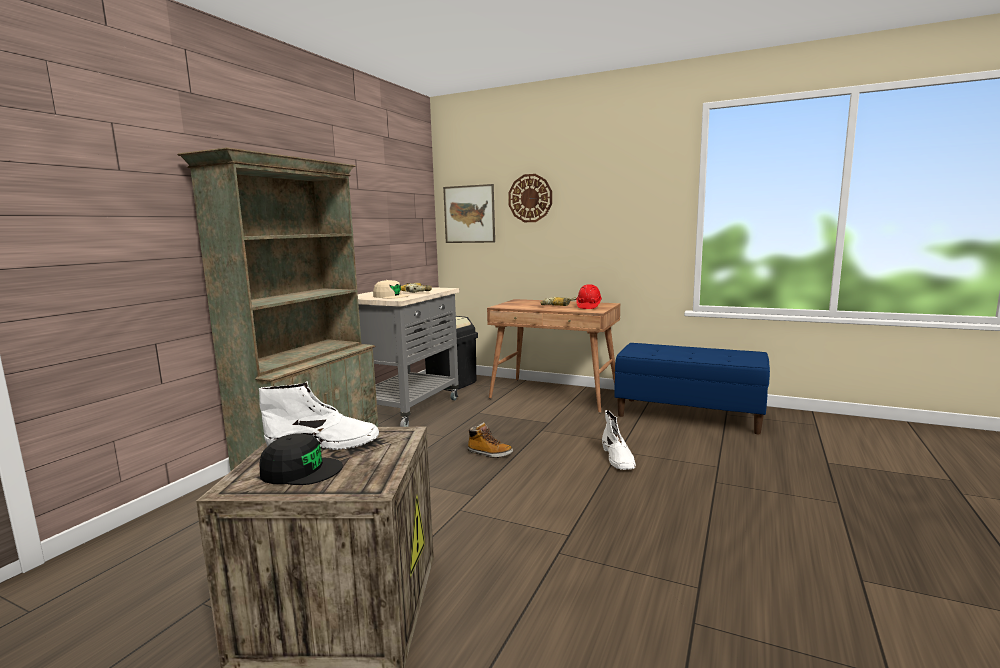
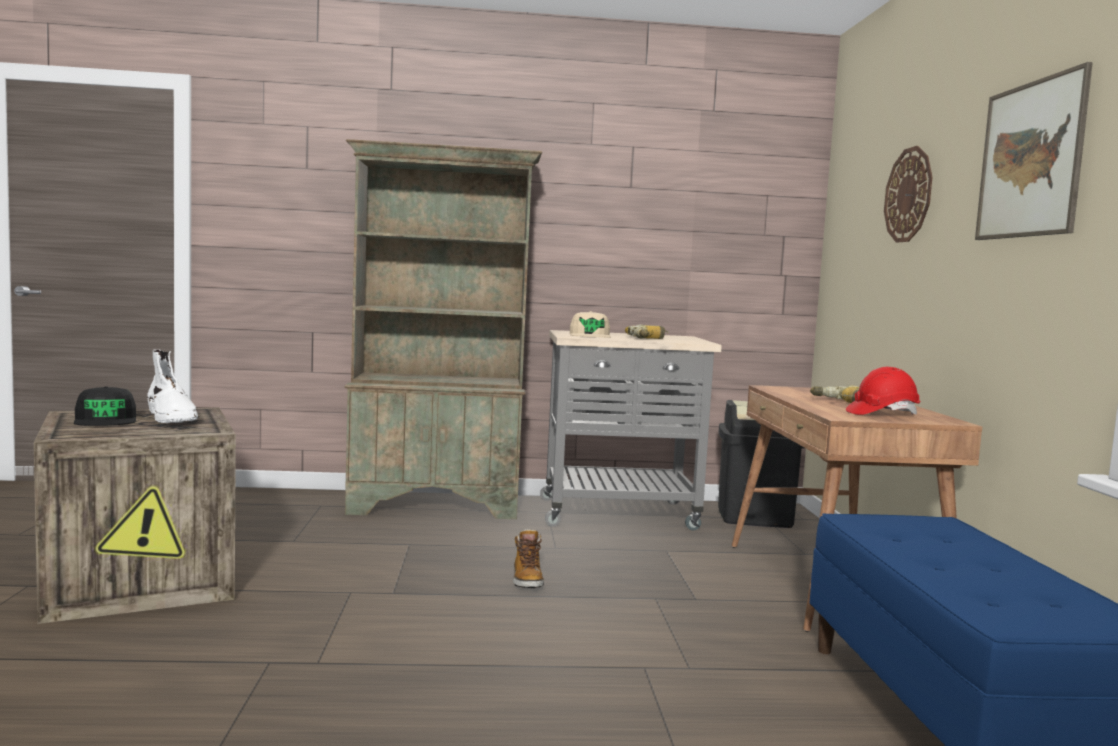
camera: 60 degrees right, 5 degrees down
picture [443,184,495,243] -> picture moved to [975,62,1093,240]
white boot [602,410,636,470] -> none

